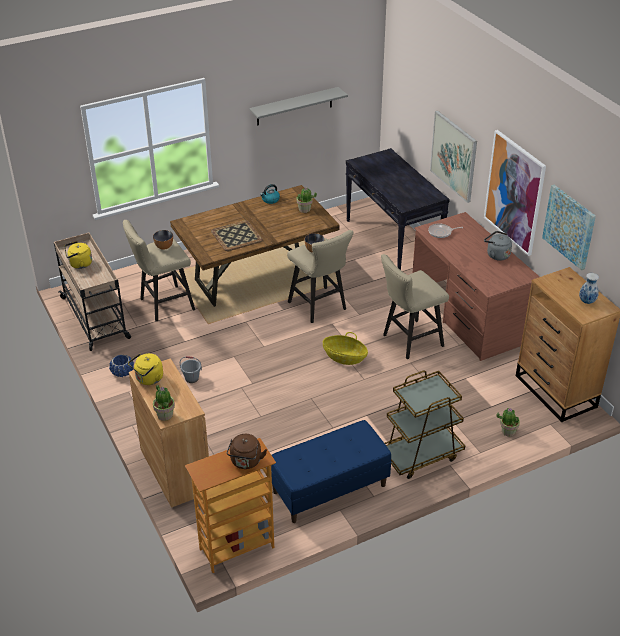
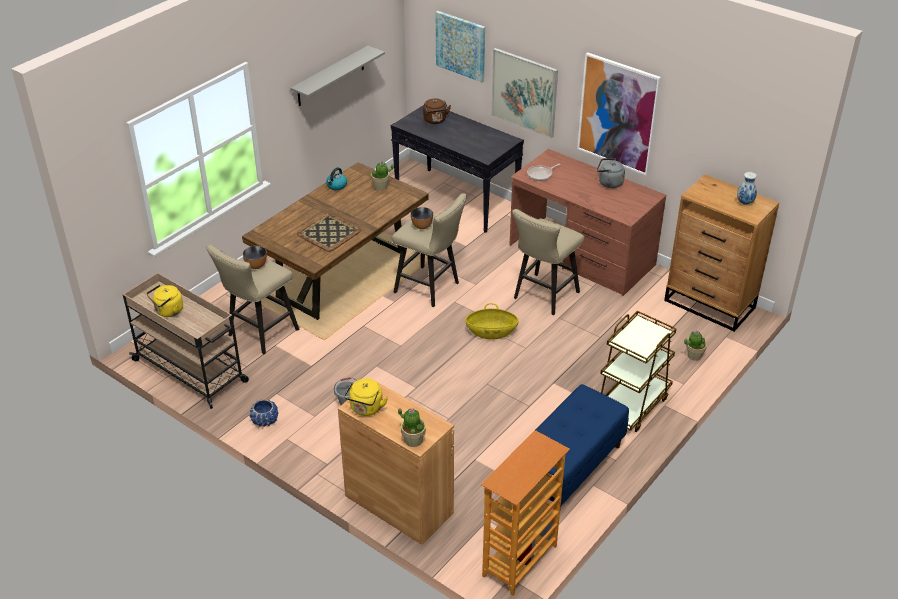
camera: 25 degrees left, 0 degrees up
brown kettle [227,434,267,469] -> brown kettle moved to [423,98,451,124]
picture [542,185,596,270] -> picture moved to [436,11,485,82]

